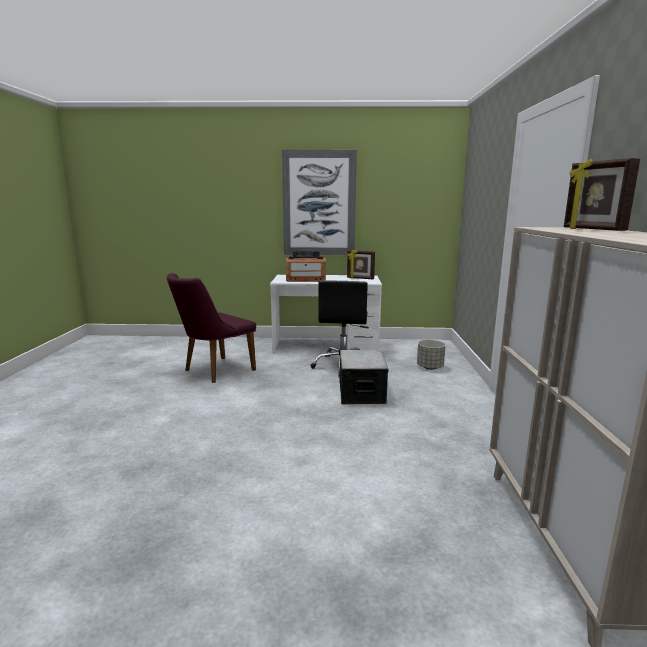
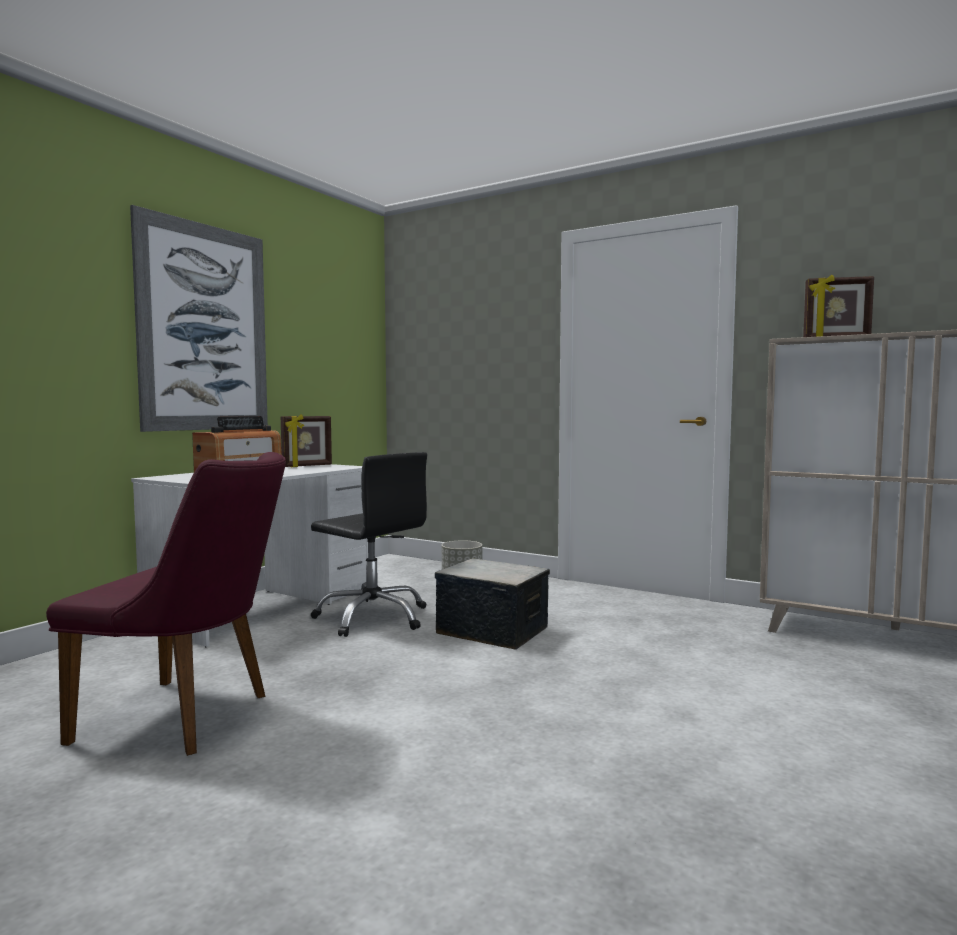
camera: 60 degrees left, 10 degrees down
purple chair [167,273,256,383] -> purple chair turned 60 degrees counterclockwise [46,452,286,756]

